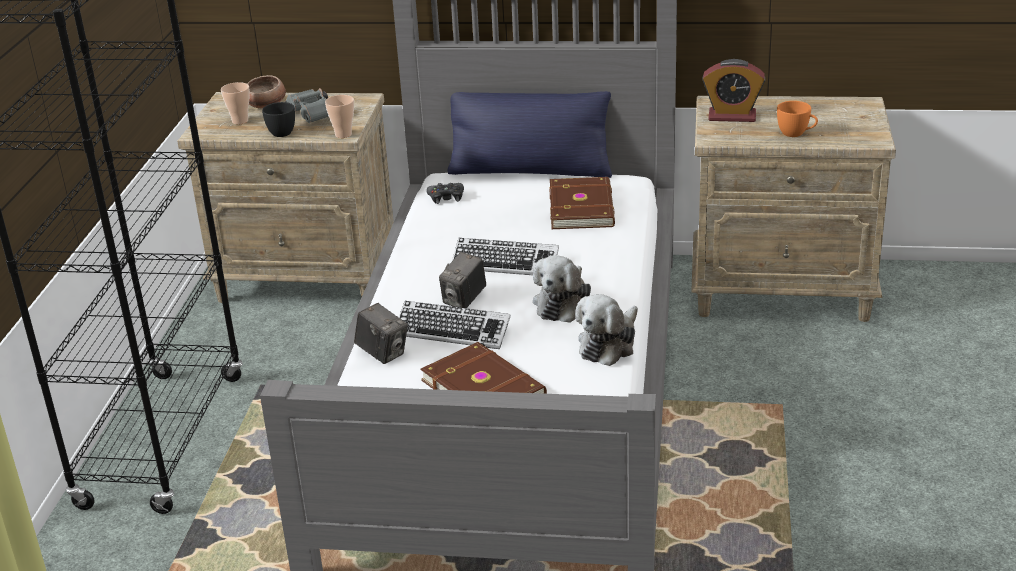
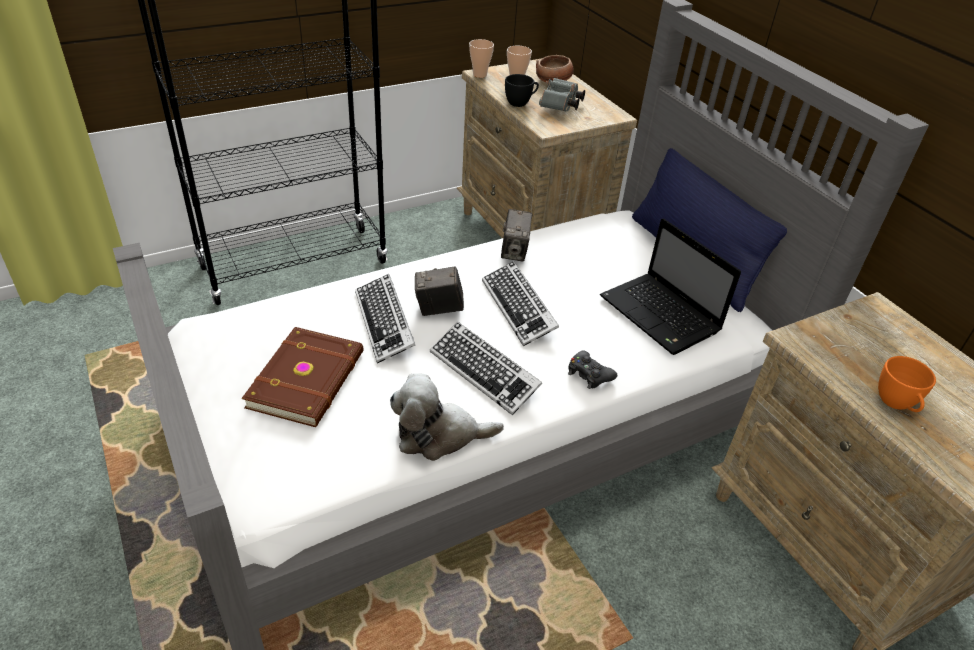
camera: 50 degrees right, 10 degrees up
cup [325,95,354,138] -> cup moved to [469,39,494,78]
camera [354,303,408,364] -> camera moved to [501,209,533,261]
black game controller [426,183,464,204] -> black game controller moved to [568,350,617,389]
plush toy [533,255,591,323] -> keyboard [430,321,542,415]
brown book [549,177,615,229] -> laptop [600,218,741,355]
alarm clock [702,59,765,122] -> none

